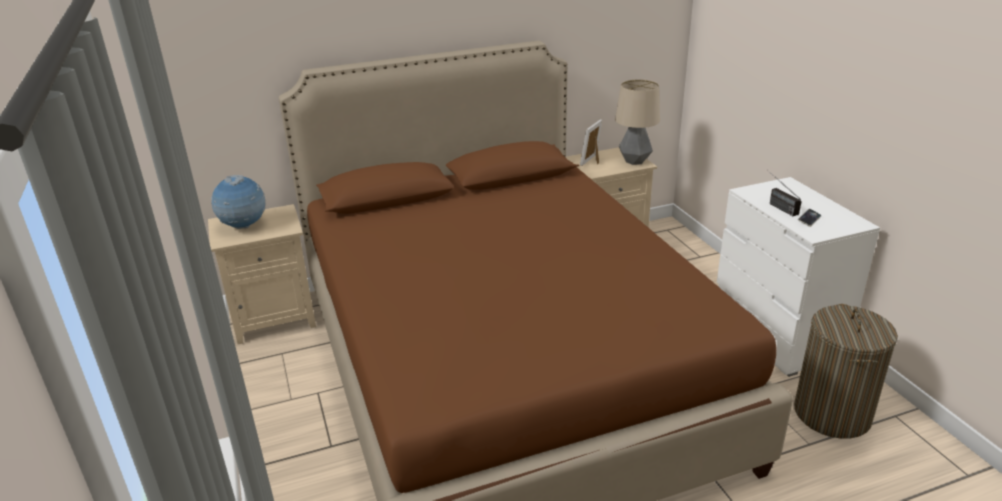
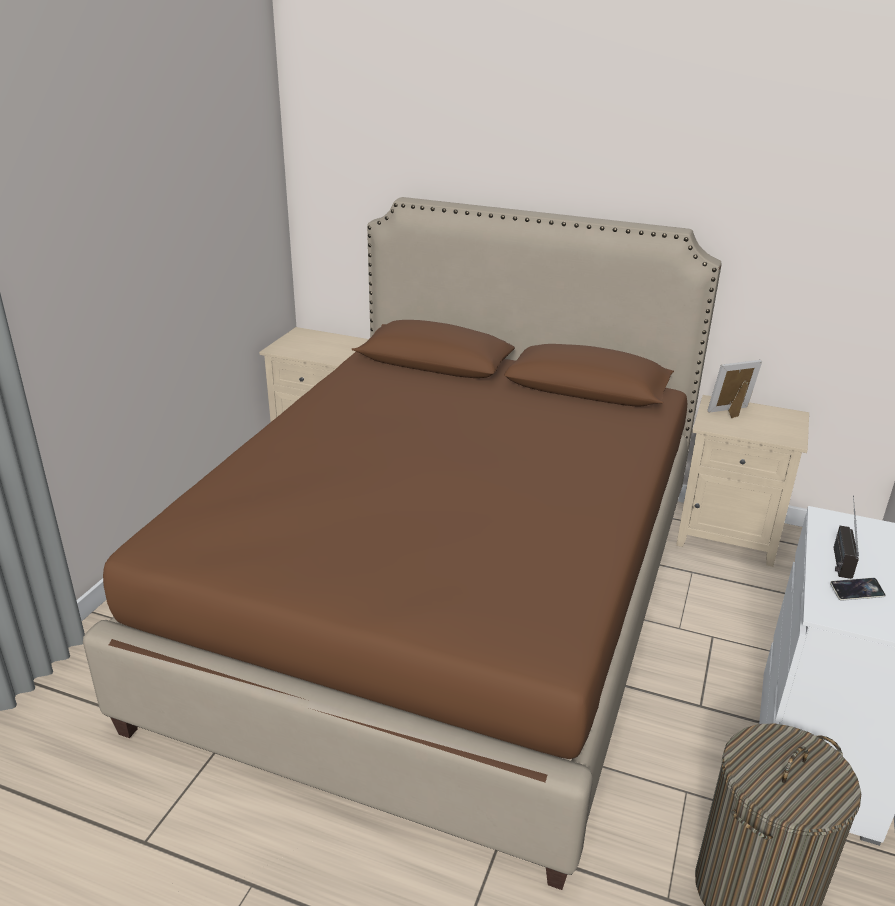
camera: 40 degrees right, 0 degrees up
globe [211,175,265,229] -> none
table lamp [615,79,660,165] -> none

